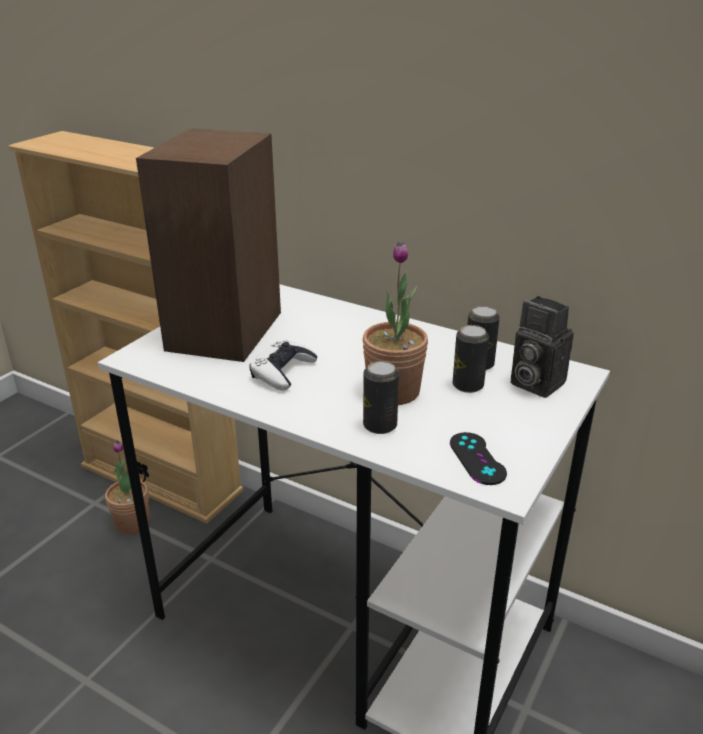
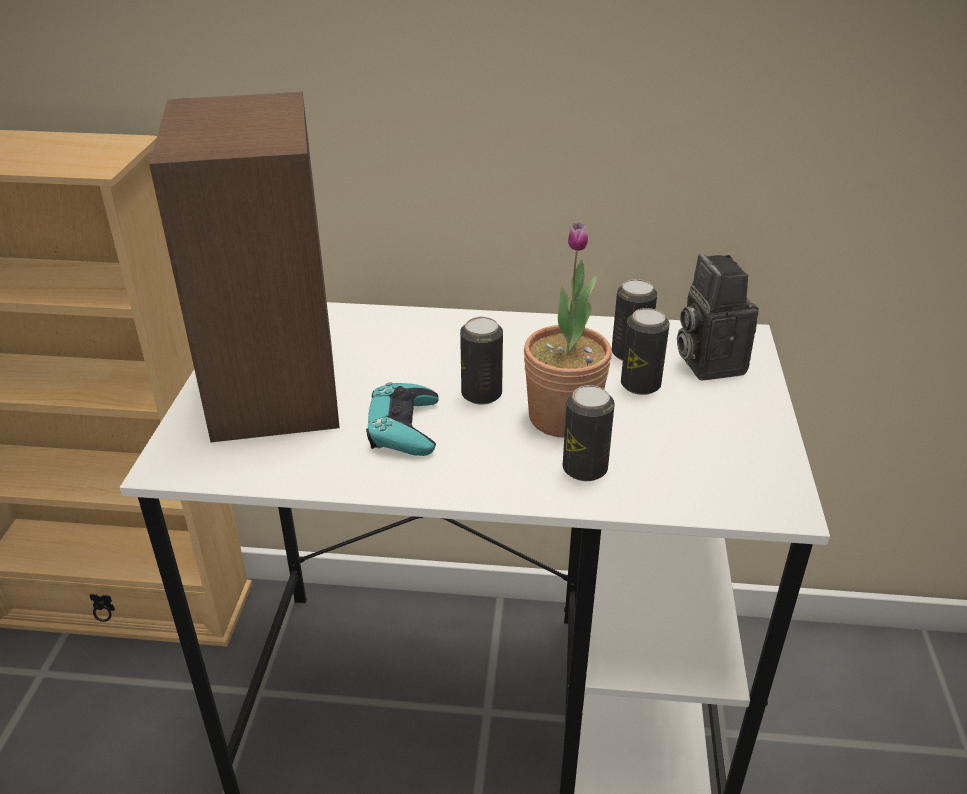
camera: 25 degrees left, 5 degrees up
potted plant [105,440,150,535] -> none
white game controller [249,340,317,391] -> turquoise game controller [366,382,439,456]
black game controller [450,432,507,485] -> none
camera [510,296,574,398] -> camera turned 60 degrees clockwise [677,253,759,380]
none -> can [460,317,503,405]

